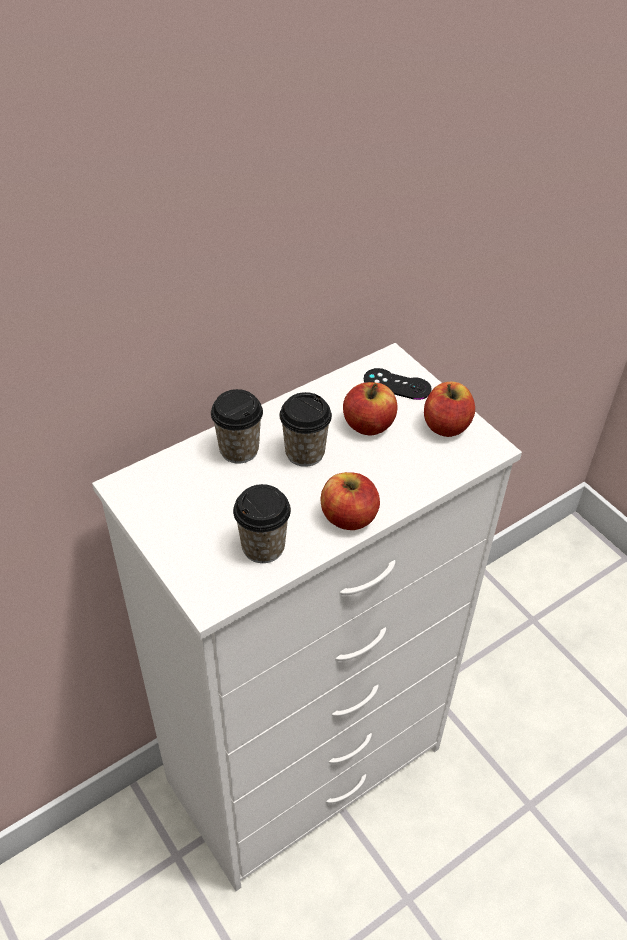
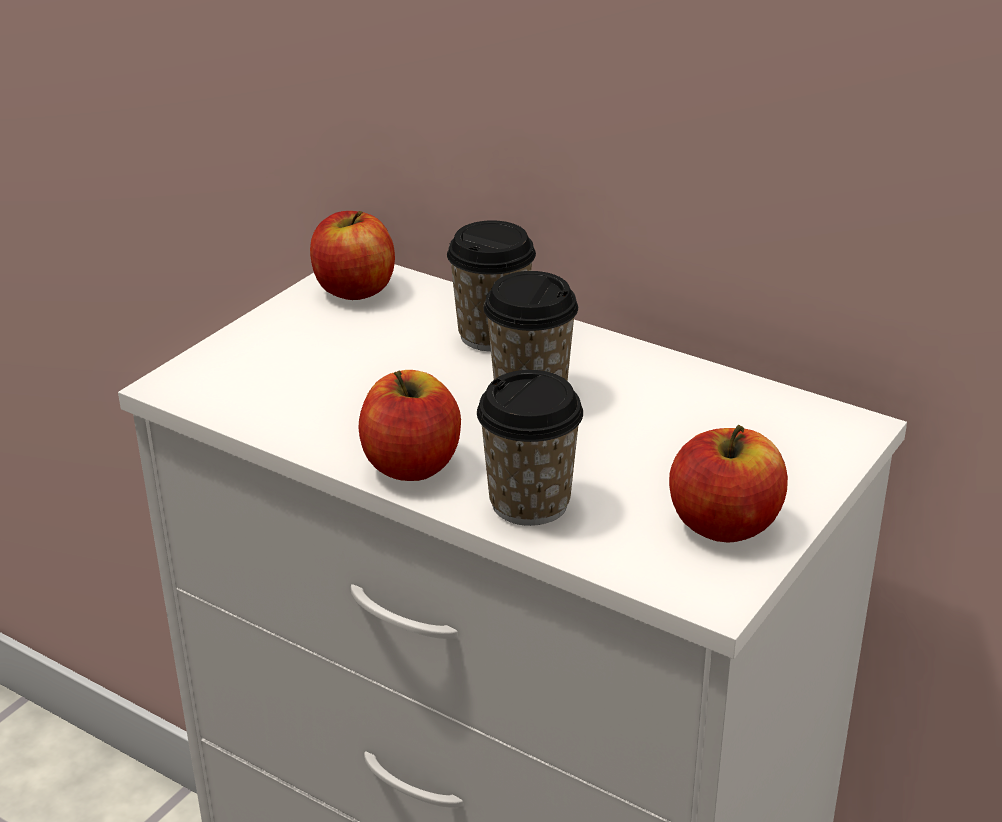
camera: 70 degrees right, 15 degrees down
cup [233,484,291,563] -> cup moved to [477,370,583,526]
apple [343,382,398,436] -> apple moved to [310,211,395,300]
black game controller [364,368,432,400] -> none

